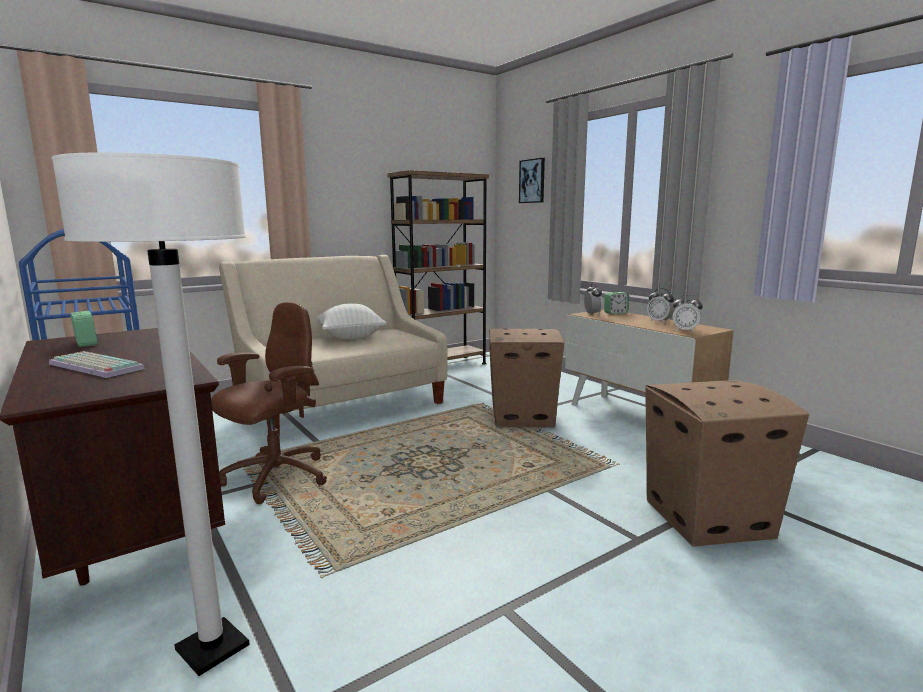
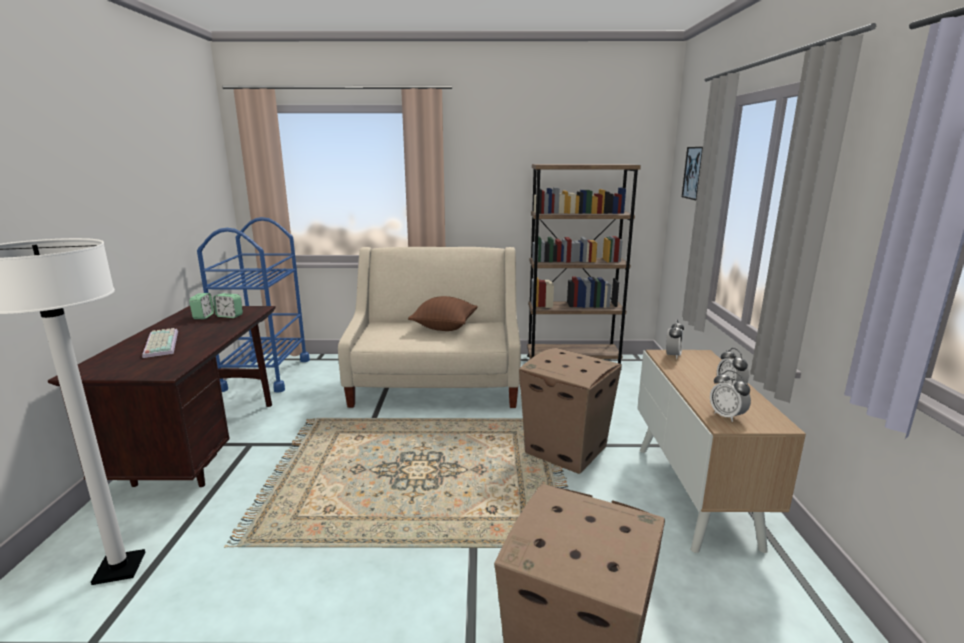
camera: 35 degrees right, 5 degrees up
brown office chair [211,302,327,504] -> none
white pillow [317,303,387,339] -> brown pillow [408,296,478,331]
alarm clock [604,292,629,314] -> alarm clock moved to [213,293,243,318]

